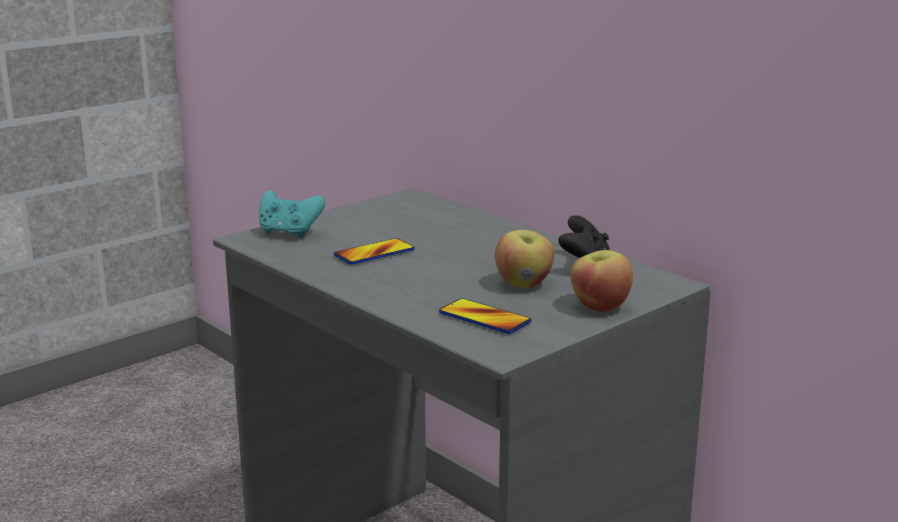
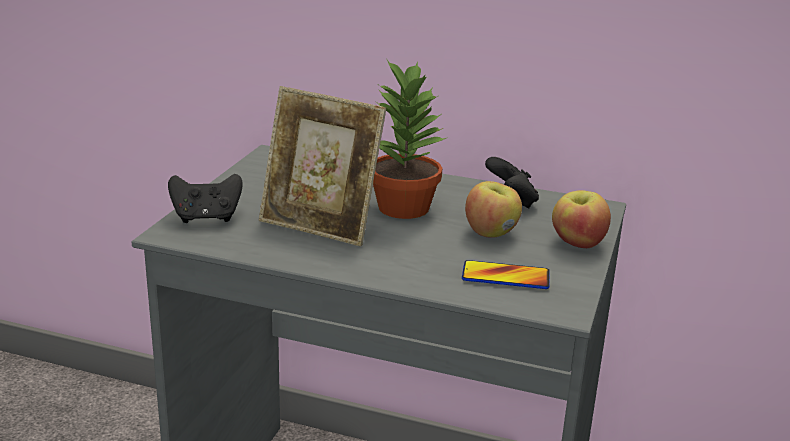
camera: 30 degrees left, 5 degrees up
turquoise game controller [259,190,325,238] -> black game controller [168,174,243,223]
phone [334,238,415,265] -> picture frame [259,86,386,246]
none -> potted plant [373,60,446,219]

